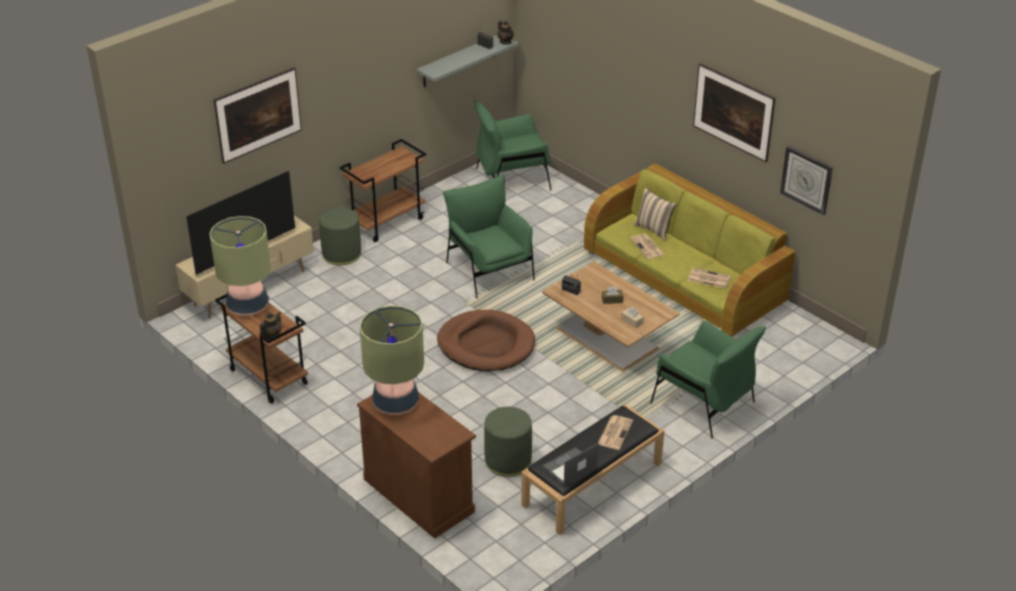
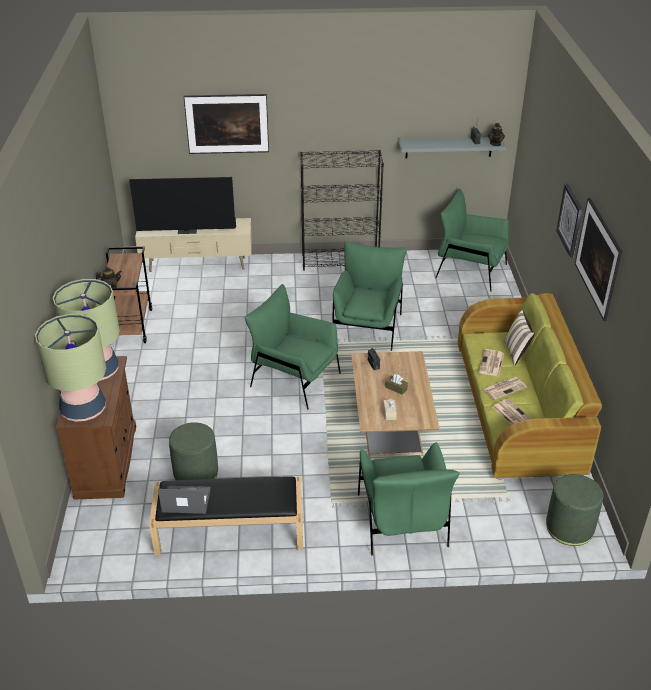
camera: 40 degrees right, 0 degrees up
table lamp [209,216,271,316] -> table lamp moved to [35,314,106,422]
green ottoman [319,207,361,265] -> green ottoman moved to [546,474,603,546]
brown cart [339,139,426,242] -> black bookcase [300,150,384,271]
brown dog bed [437,310,535,372] -> green armchair [244,284,341,409]
newspaper [598,415,633,450] -> newspaper moved to [483,377,527,400]
wall clock [780,146,833,215] -> wall clock moved to [556,184,583,258]

